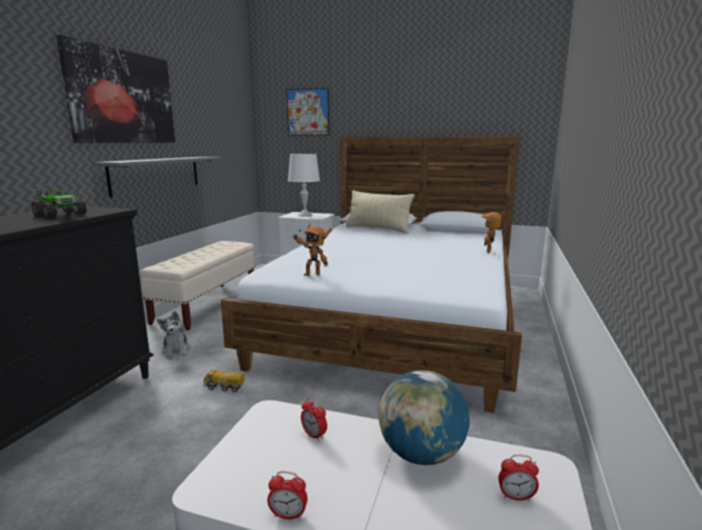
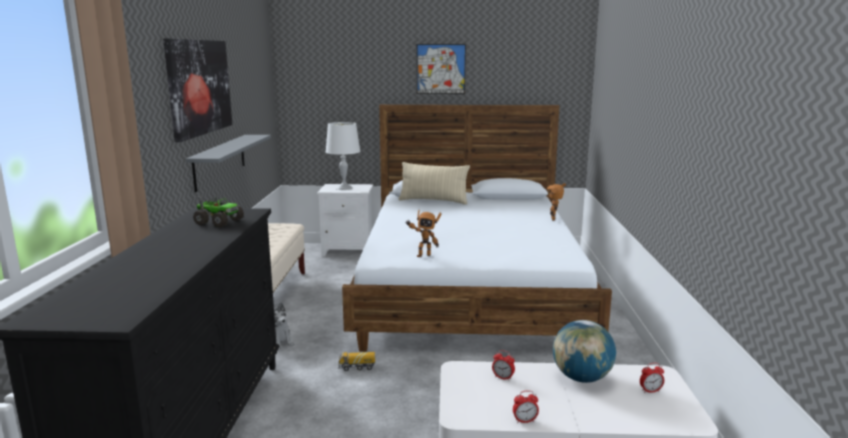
camera: 15 degrees left, 0 degrees up
picture [286,88,329,136] -> picture moved to [417,44,466,94]

